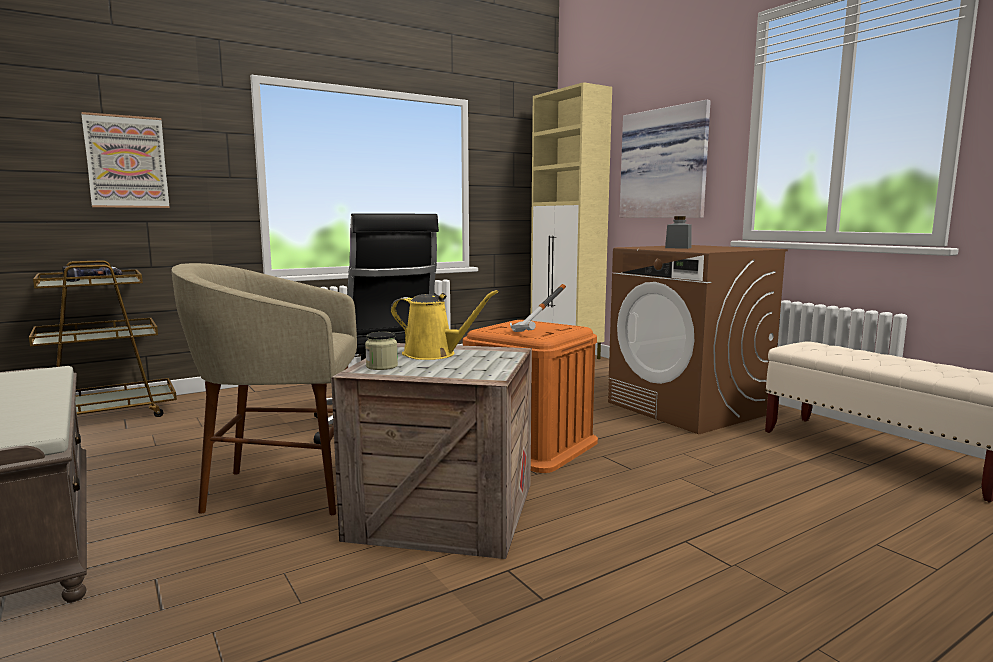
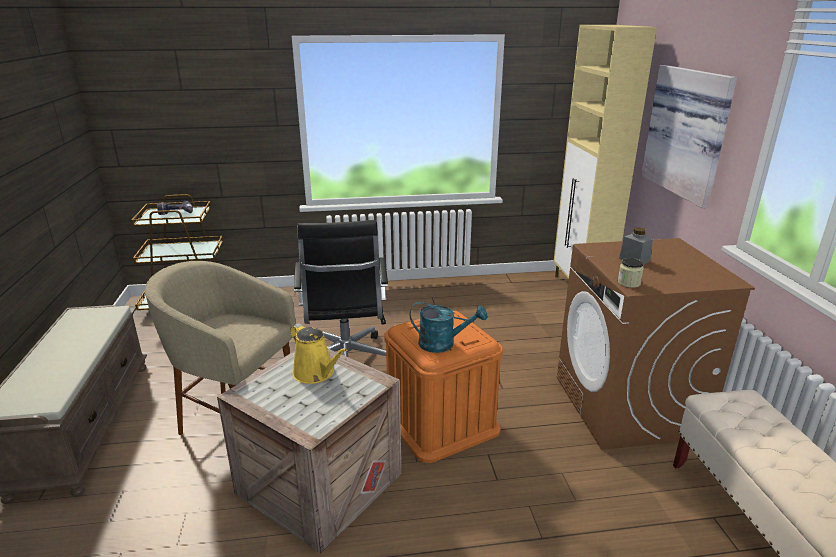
camera: 25 degrees right, 15 degrees up
picture [81,112,170,208] -> none
jar [365,332,398,370] -> jar moved to [618,258,644,288]
hammer [510,284,566,332] -> turquoise watering can [410,301,487,353]

